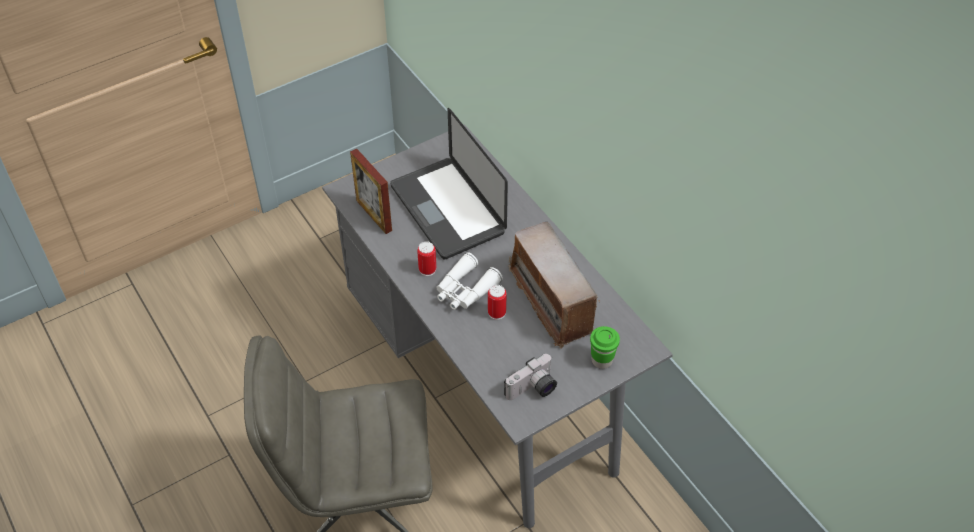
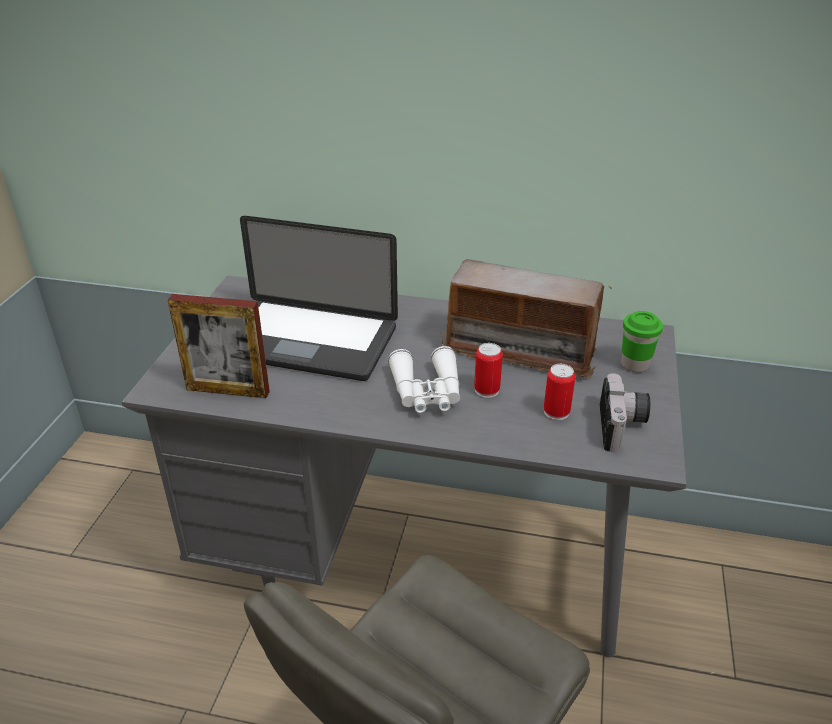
camera: 45 degrees left, 15 degrees down
can [417,241,436,276] -> can moved to [544,364,575,420]

